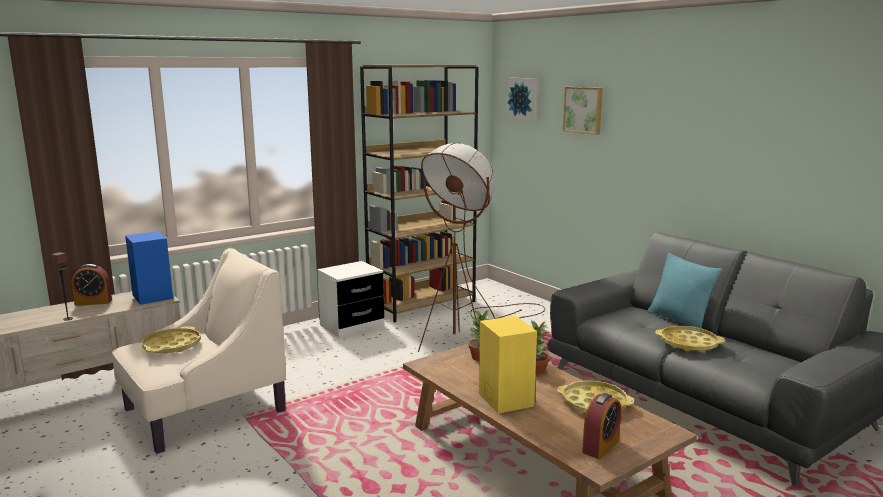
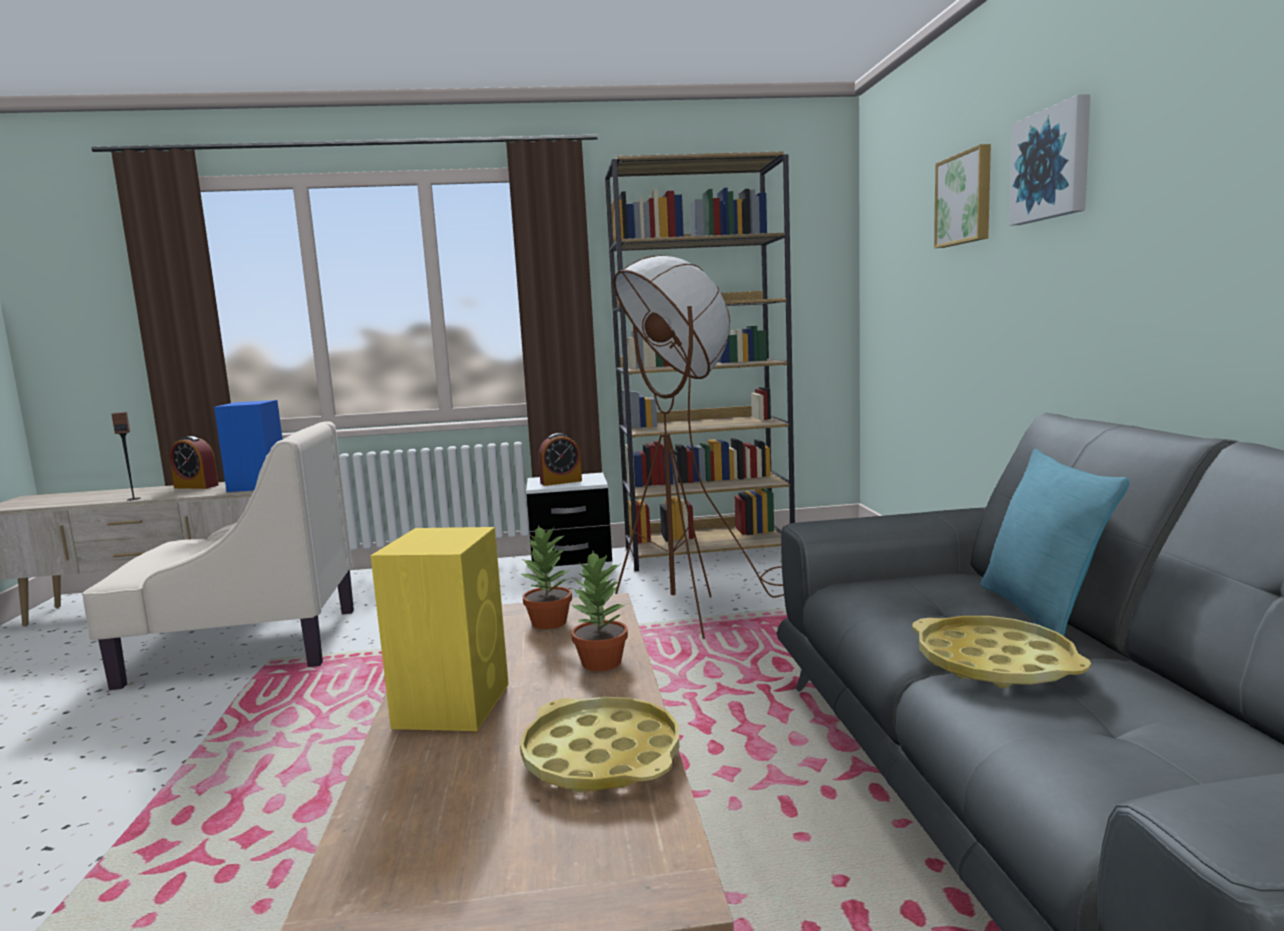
camera: 30 degrees right, 5 degrees down
yellow tray [142,326,201,354] -> none
picture [506,78,539,121] -> picture moved to [1009,94,1091,226]
alarm clock [582,393,621,459] -> alarm clock moved to [538,433,582,486]

